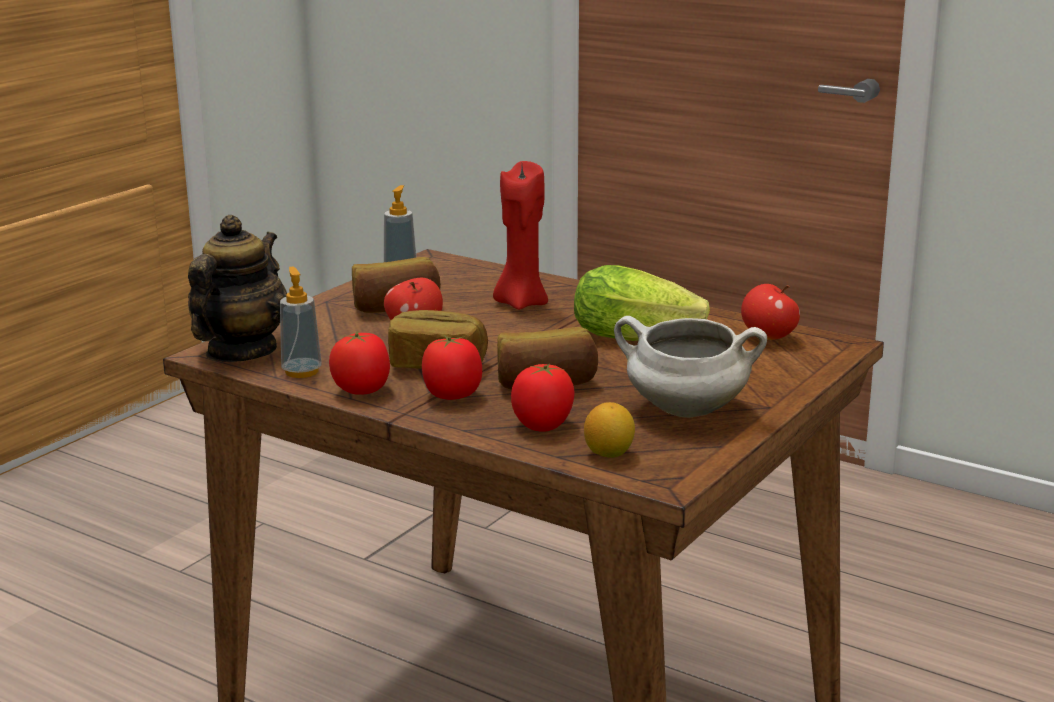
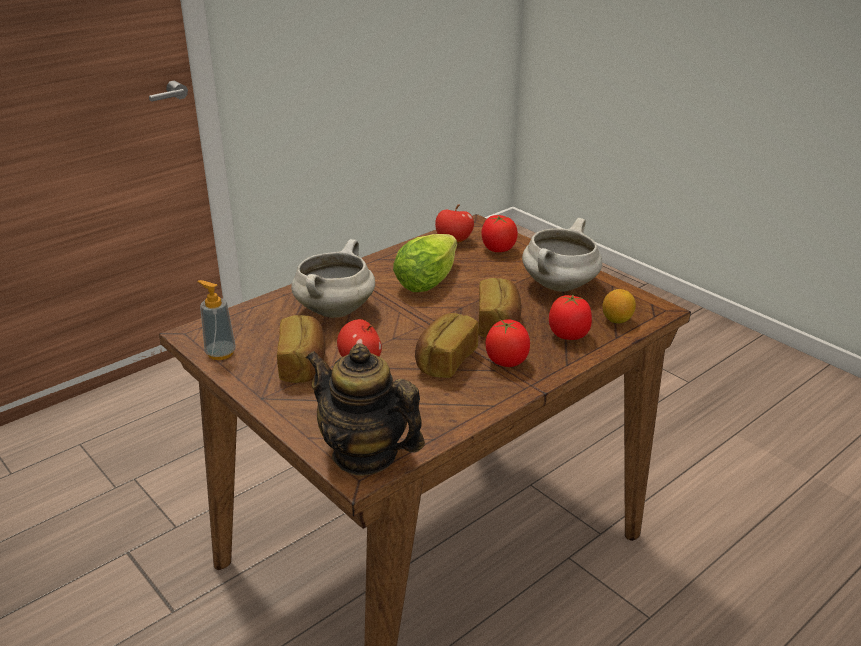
camera: 75 degrees left, 10 degrees up
soap dispenser [280,267,322,378] -> none
tomato [329,331,390,395] -> tomato moved to [481,215,518,252]
red candle [493,161,548,310] -> white cooking pot [291,239,375,318]

